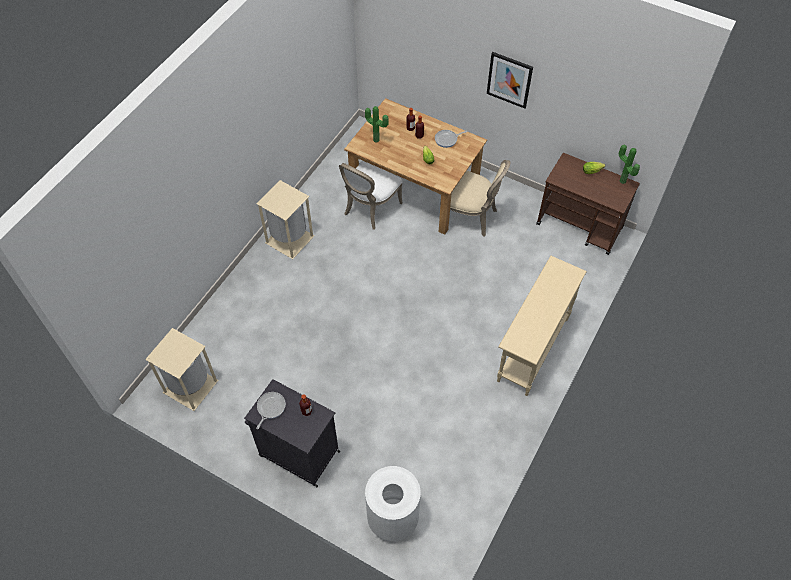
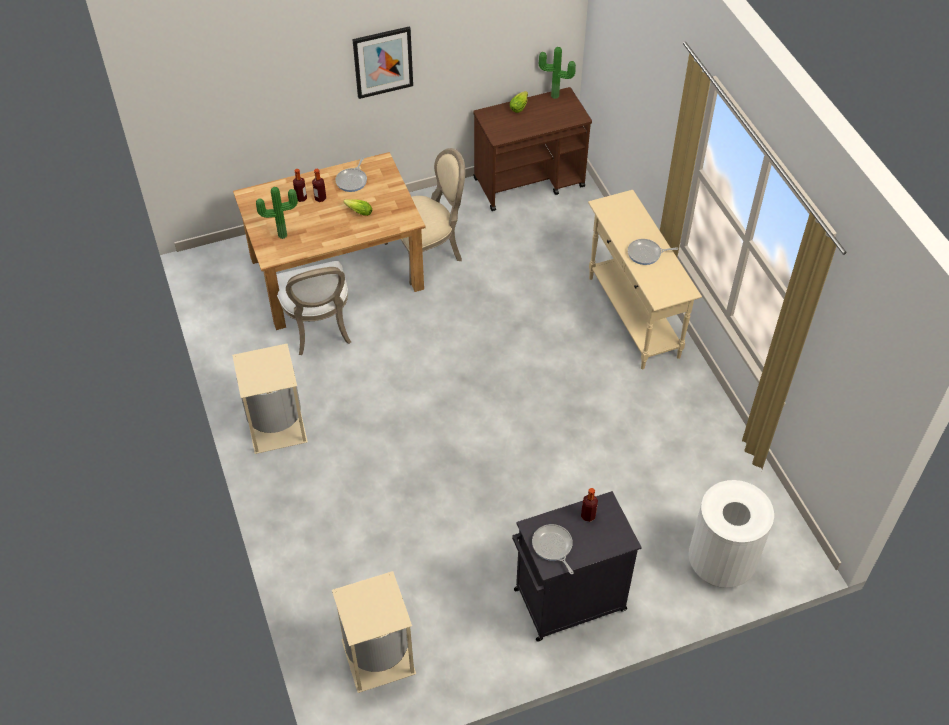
camera: 50 degrees left, 5 degrees down
none -> frying pan [628,239,678,265]

